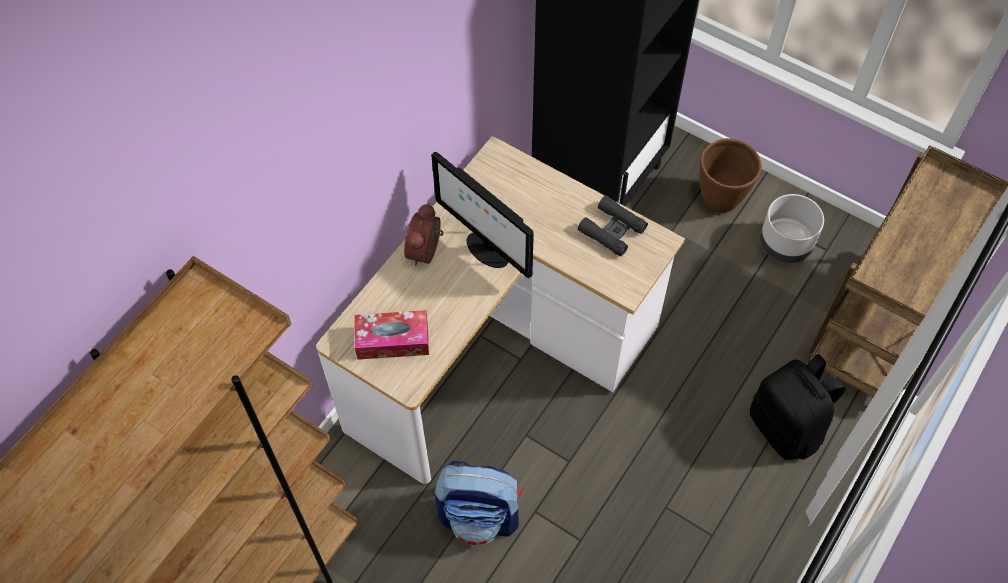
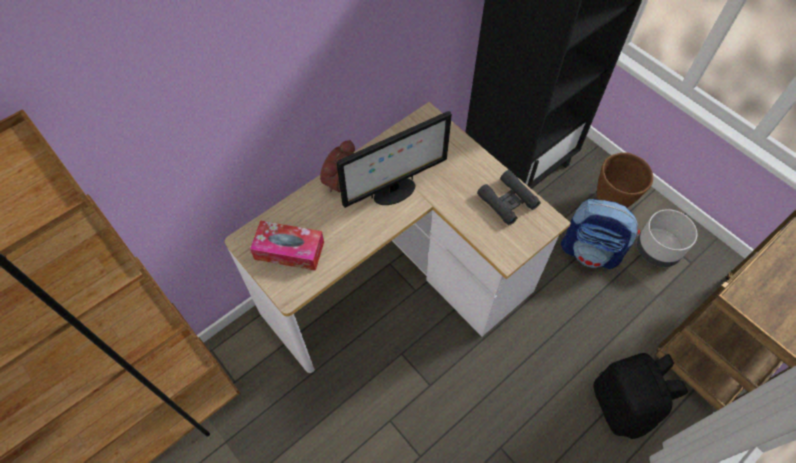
camera: 15 degrees right, 0 degrees up
monitor [431,152,534,279] -> monitor turned 90 degrees counterclockwise [336,111,452,208]
backpack [435,461,522,545] -> backpack moved to [561,199,640,269]

